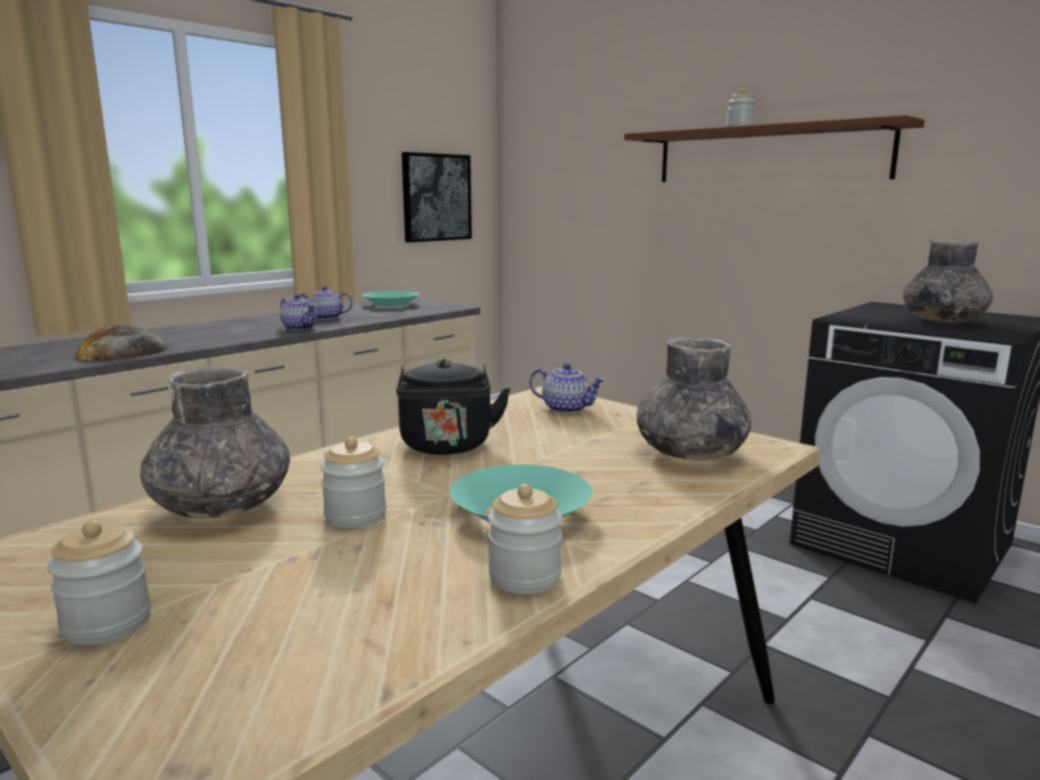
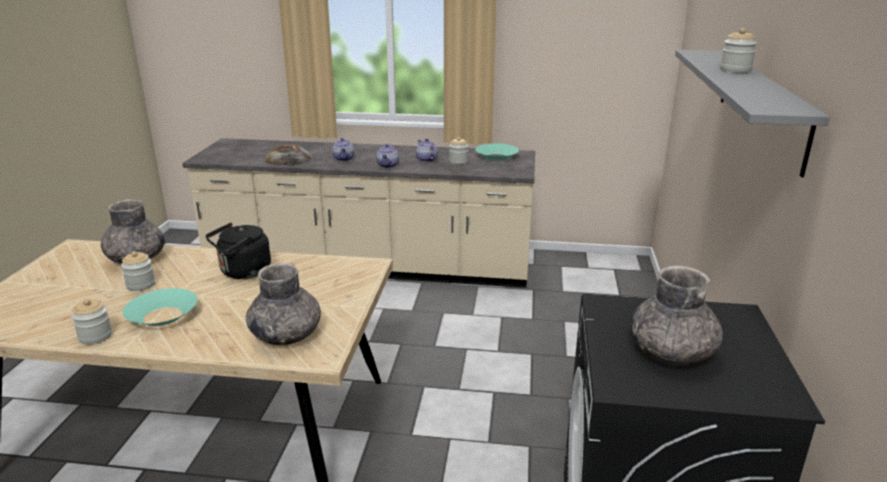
camera: 55 degrees right, 10 degrees up
jar [47,520,151,645] -> jar moved to [449,137,468,165]
picture [402,152,472,242] -> none
teapot [529,363,605,414] -> teapot moved to [332,138,355,161]
brown shelf [624,115,925,182] -> grey shelf [675,50,830,177]

